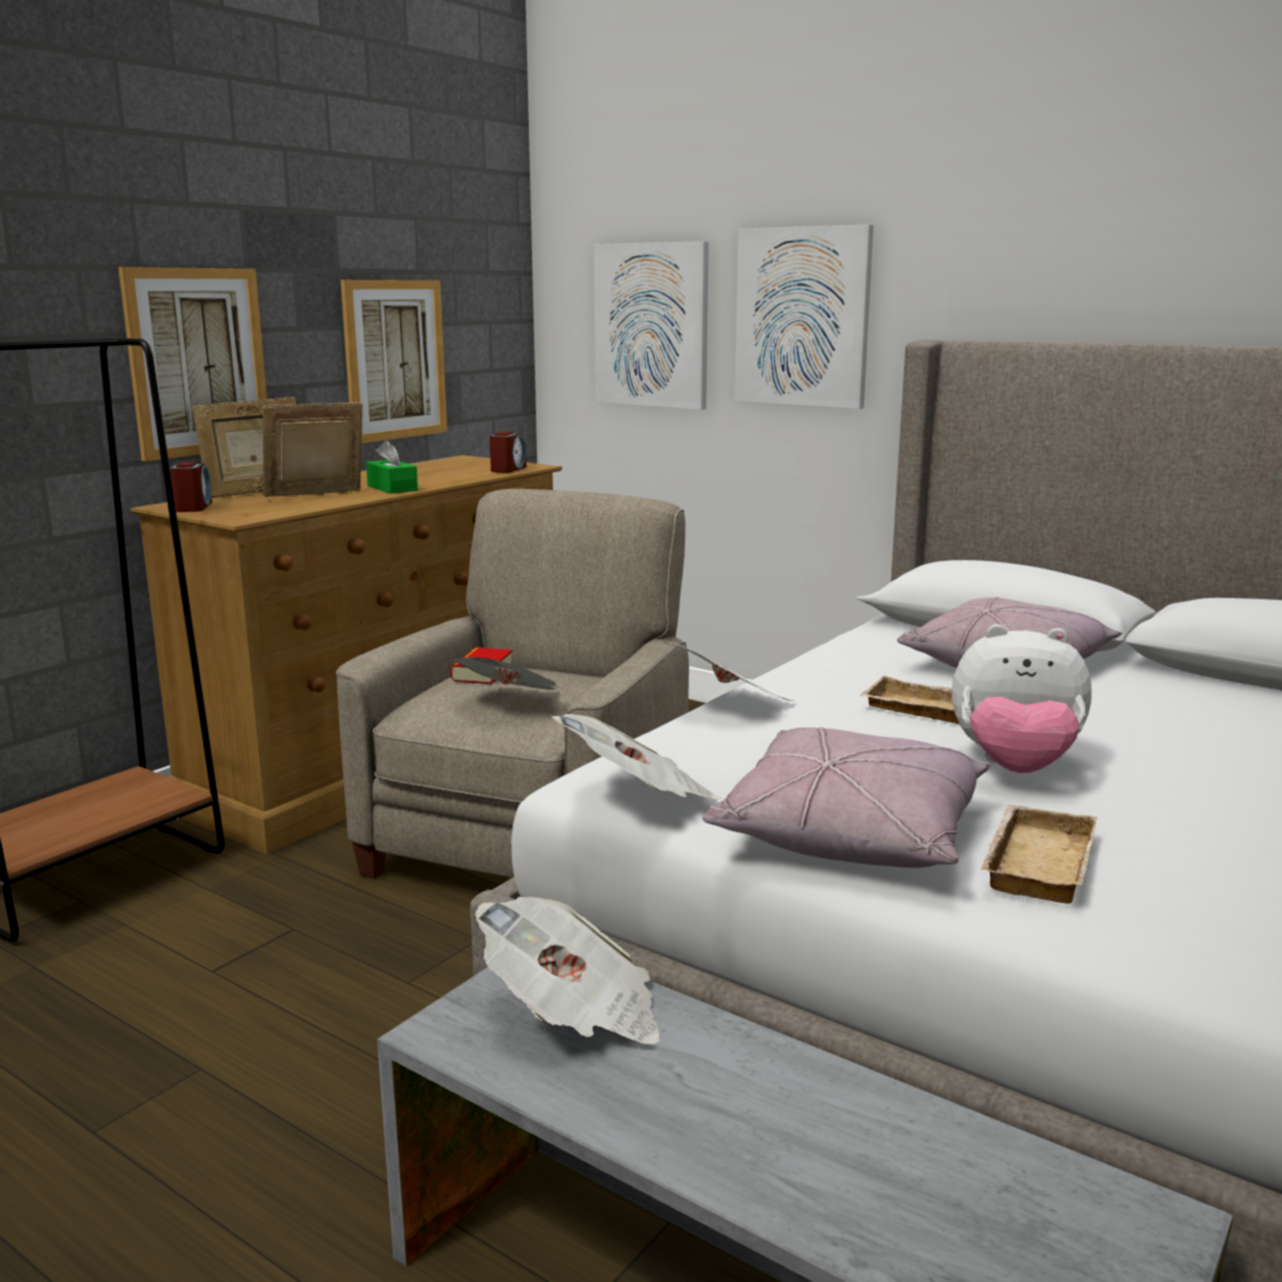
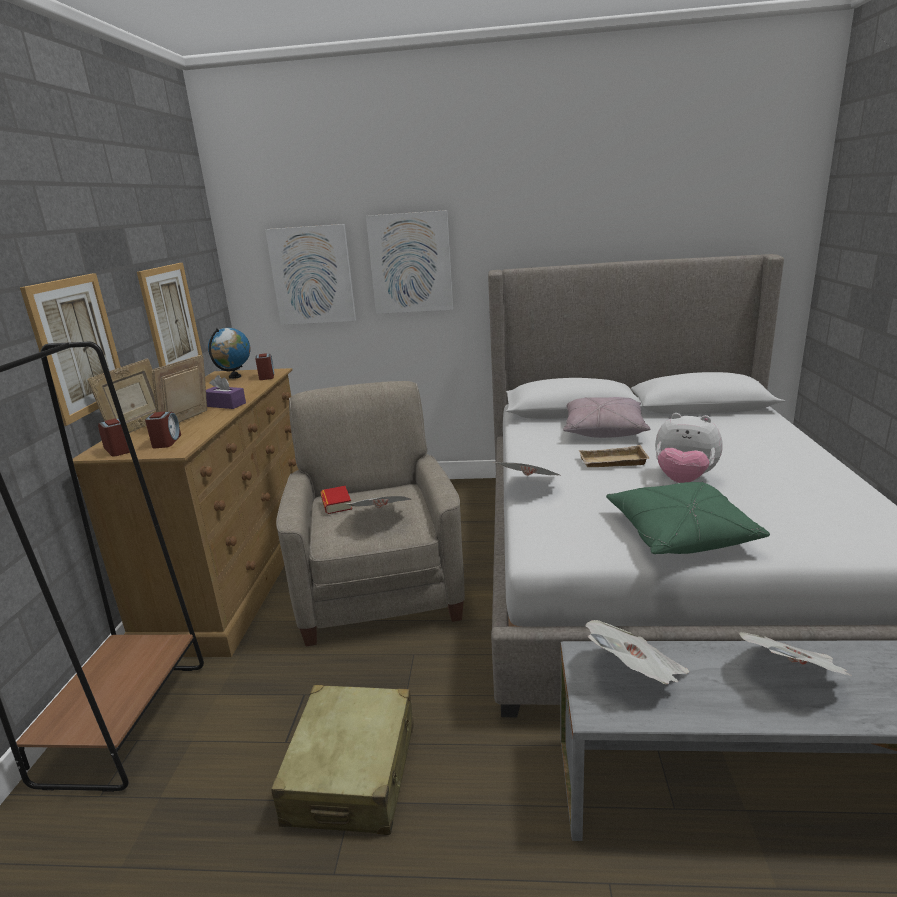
camera: 30 degrees left, 5 degrees up
green tissue box [366,440,418,494] -> purple tissue box [206,375,246,409]
newspaper [551,714,722,800] -> newspaper moved to [739,632,851,676]
purple pillow [702,727,990,868] -> green pillow [606,482,770,554]
plush toy [952,624,1092,773] -> plush toy turned 45 degrees clockwise [655,413,723,483]
beige tray [981,805,1097,904] -> none
none -> alarm clock [145,412,181,448]
none -> globe [208,328,250,379]
none -> beige suitcase [271,685,414,835]

